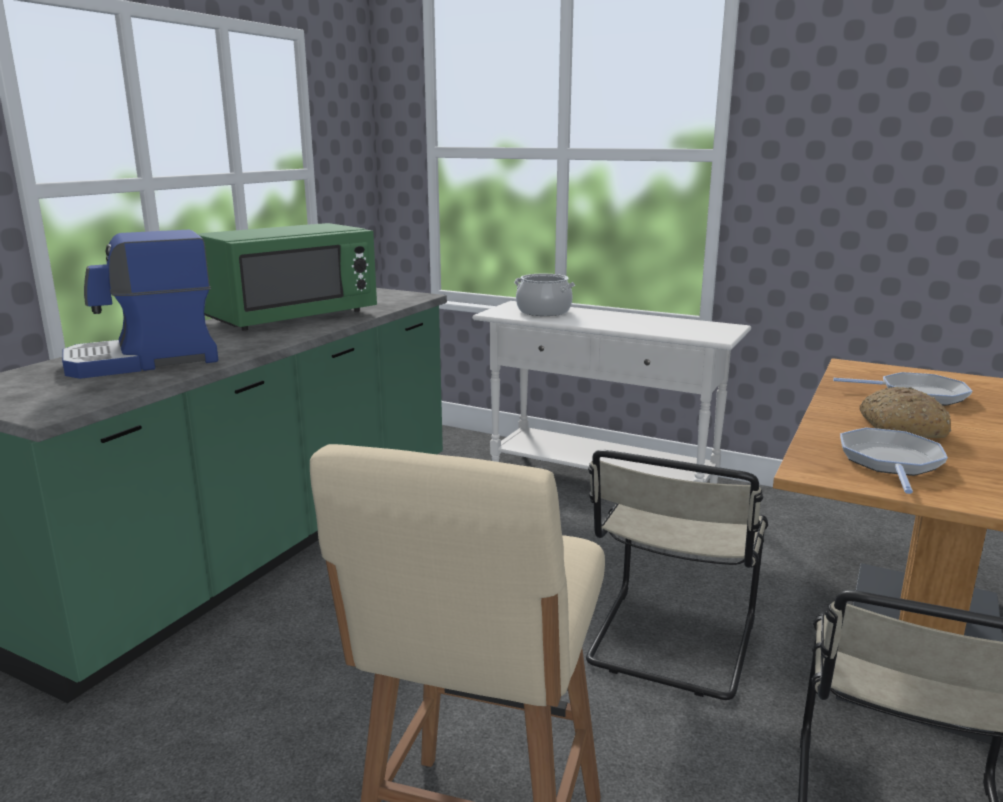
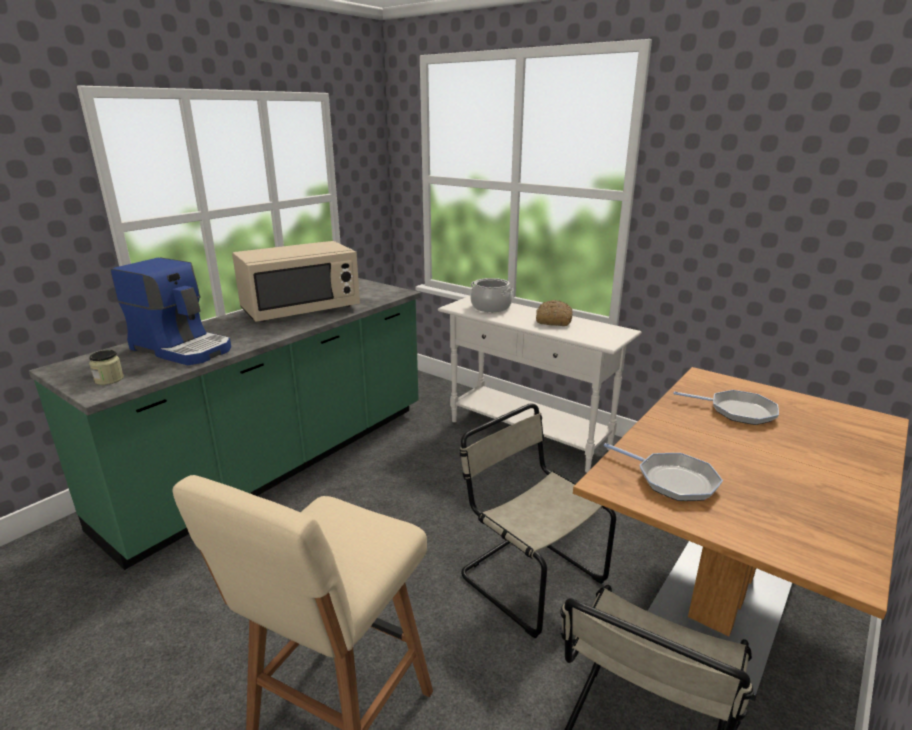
camera: 10 degrees right, 5 degrees up
coffee machine [62,229,218,379] -> coffee machine turned 135 degrees counterclockwise [111,257,231,365]
green microwave [197,223,377,331] -> beige microwave [232,241,360,322]
beige chair [586,450,768,700] -> beige chair turned 105 degrees clockwise [460,403,616,638]
frying pan [840,428,948,494] -> frying pan turned 105 degrees clockwise [604,443,723,501]
bread [860,387,951,438] -> bread moved to [536,300,573,326]
none -> jar [89,350,124,385]

